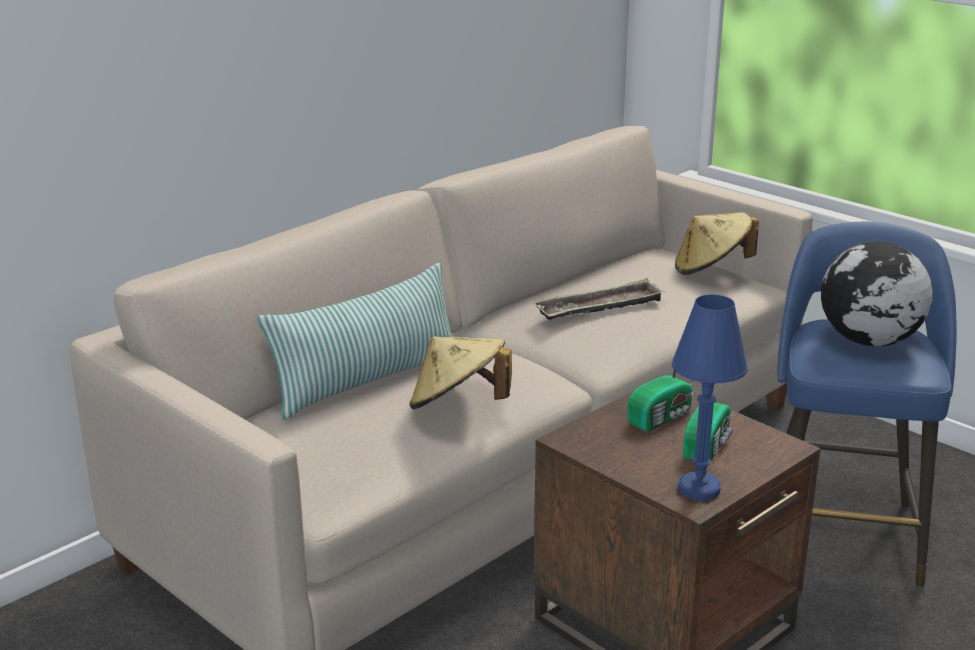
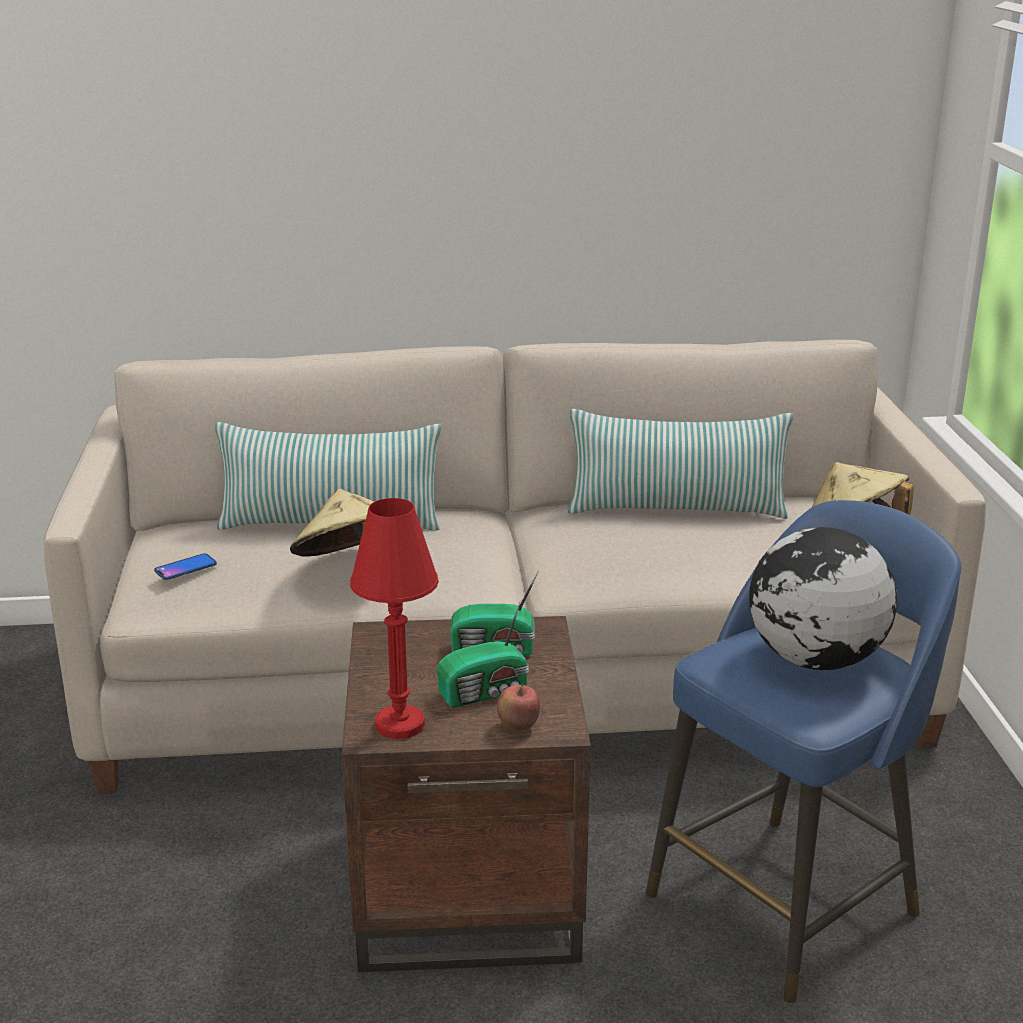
camera: 40 degrees right, 0 degrees up
tray [533,278,665,320] -> none
blue table lamp [672,295,748,501] -> red table lamp [350,498,439,739]
none -> phone [154,553,217,580]
none -> apple [497,684,540,731]
none -> pillow [568,409,793,519]

